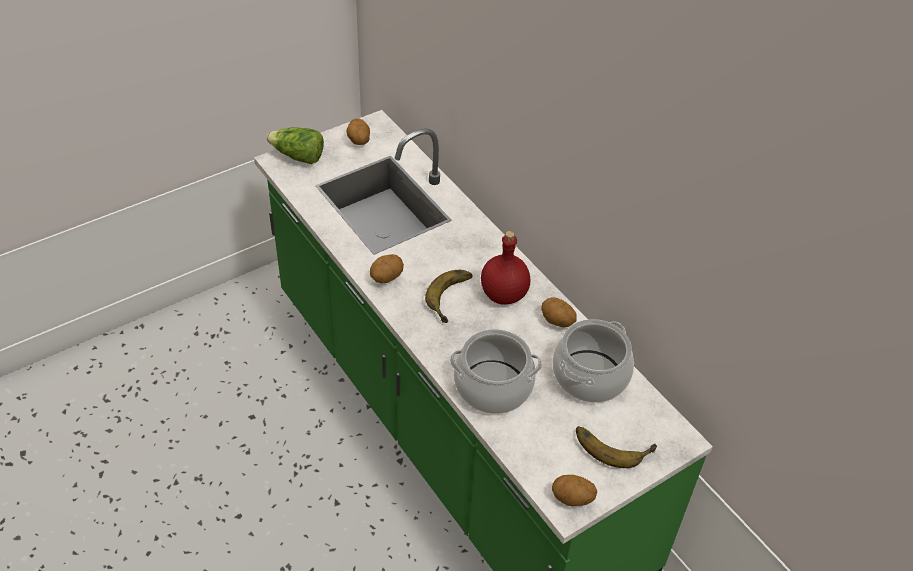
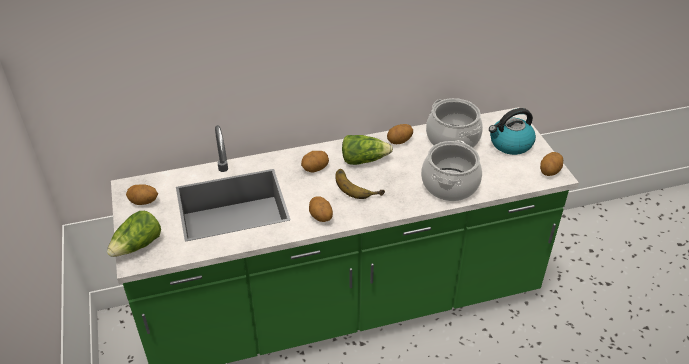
camera: 70 degrees left, 5 degrees down
red bottle [481,231,530,305] -> lettuce [342,135,393,165]
banana [576,426,657,468] -> kettle [489,108,536,155]
none -> potato [301,151,329,172]

